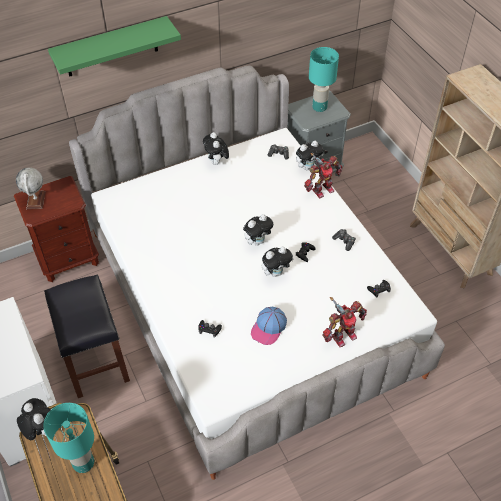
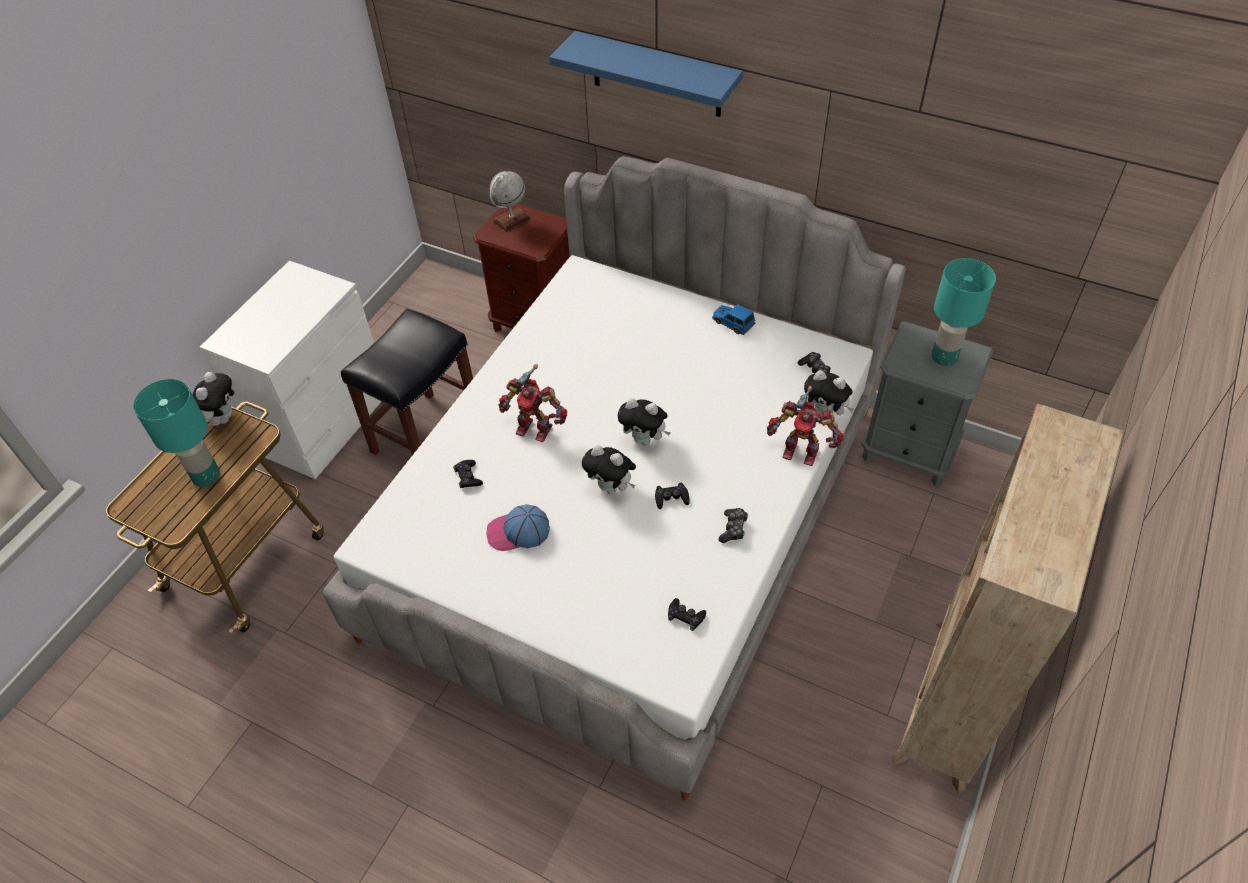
camera: 55 degrees right, 0 degrees up
green shelf [48,16,181,77] -> blue shelf [549,31,743,117]
plush toy [203,132,229,165] -> toy car [712,304,755,335]
toy robot [322,297,367,347] -> toy robot moved to [499,364,567,442]

